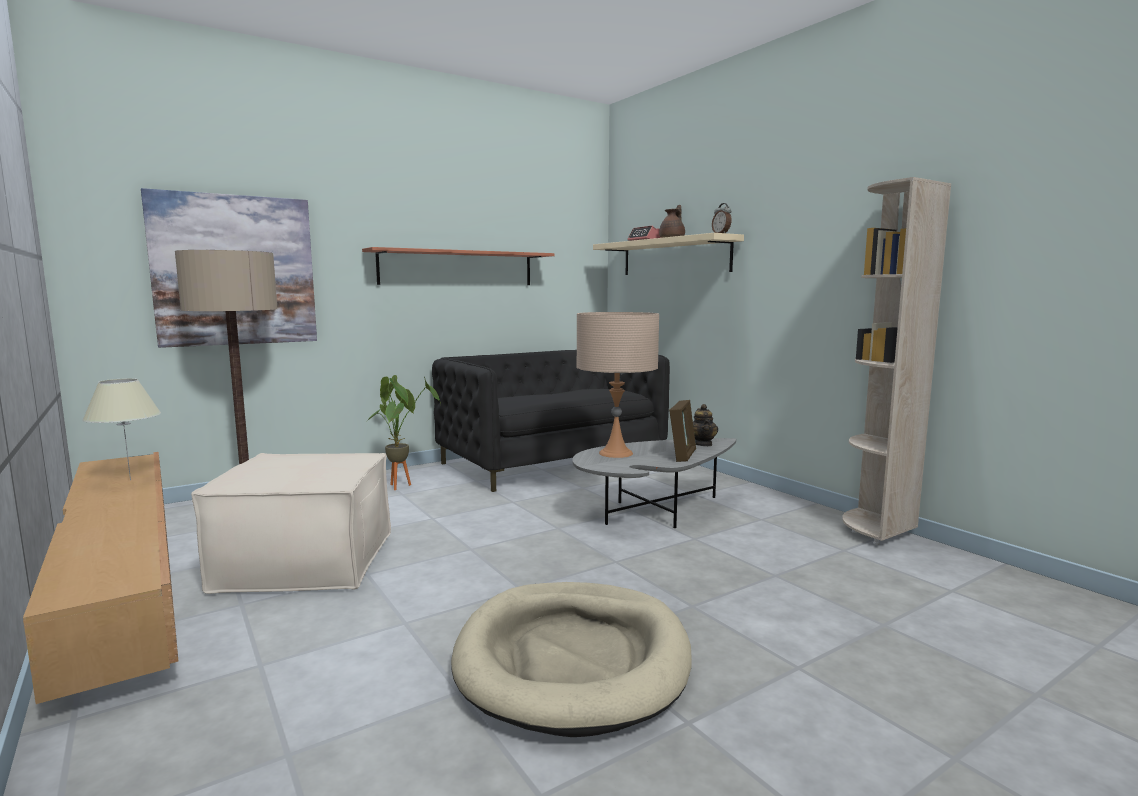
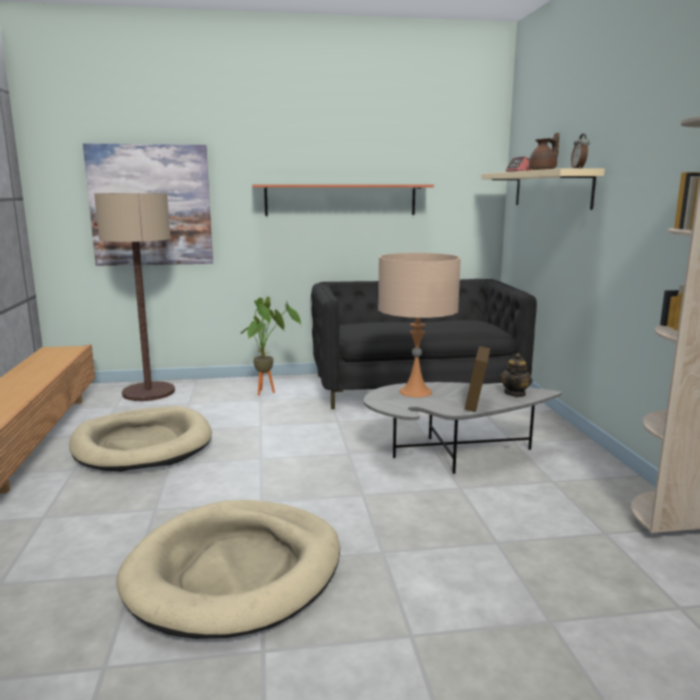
camera: 25 degrees right, 5 degrees up
beige table lamp [82,378,161,480] -> none
beige ottoman [191,453,391,594] -> beige dog bed [69,406,212,472]
picture frame [669,400,696,462] -> picture frame turned 150 degrees clockwise [464,346,490,412]

